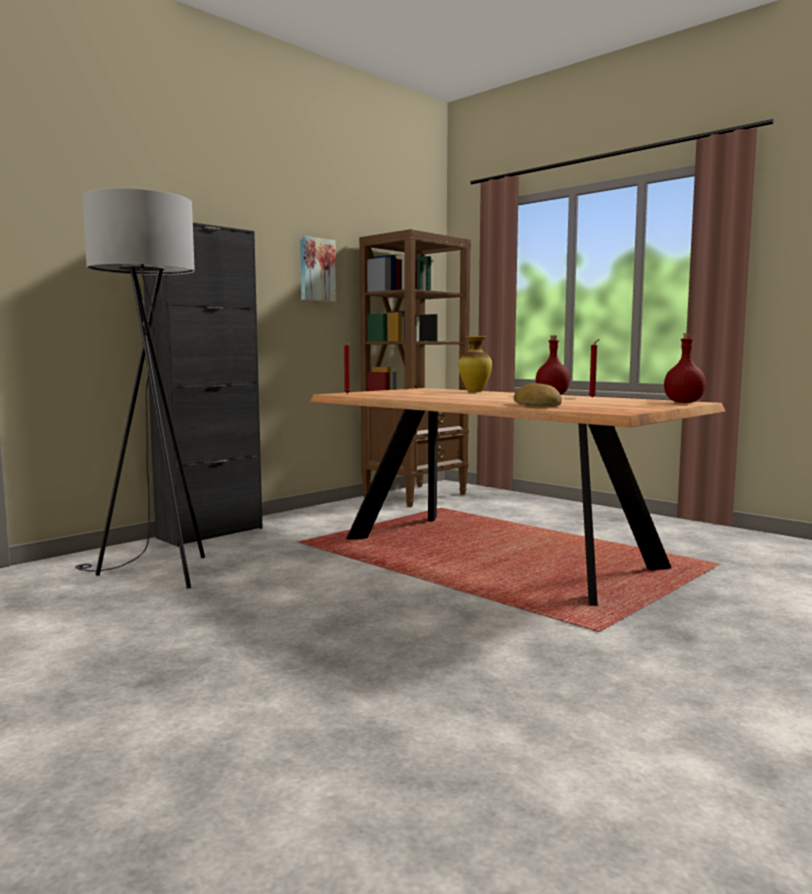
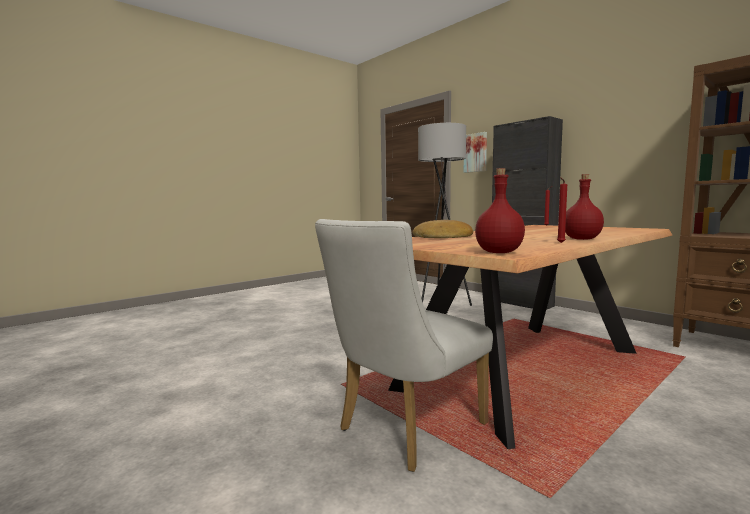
camera: 95 degrees right, 0 degrees up
picture [300,236,336,302] -> picture moved to [464,132,487,173]
vase [459,336,492,392] -> none
none -> white chair [315,219,493,472]

